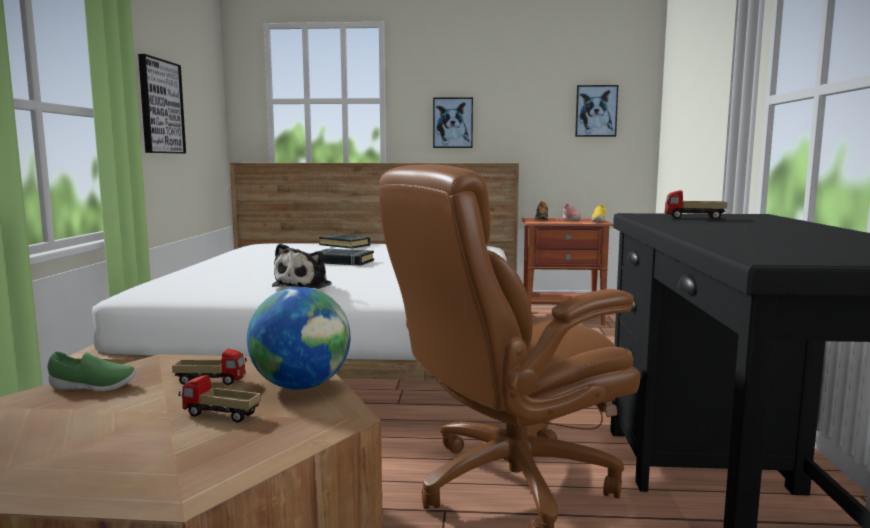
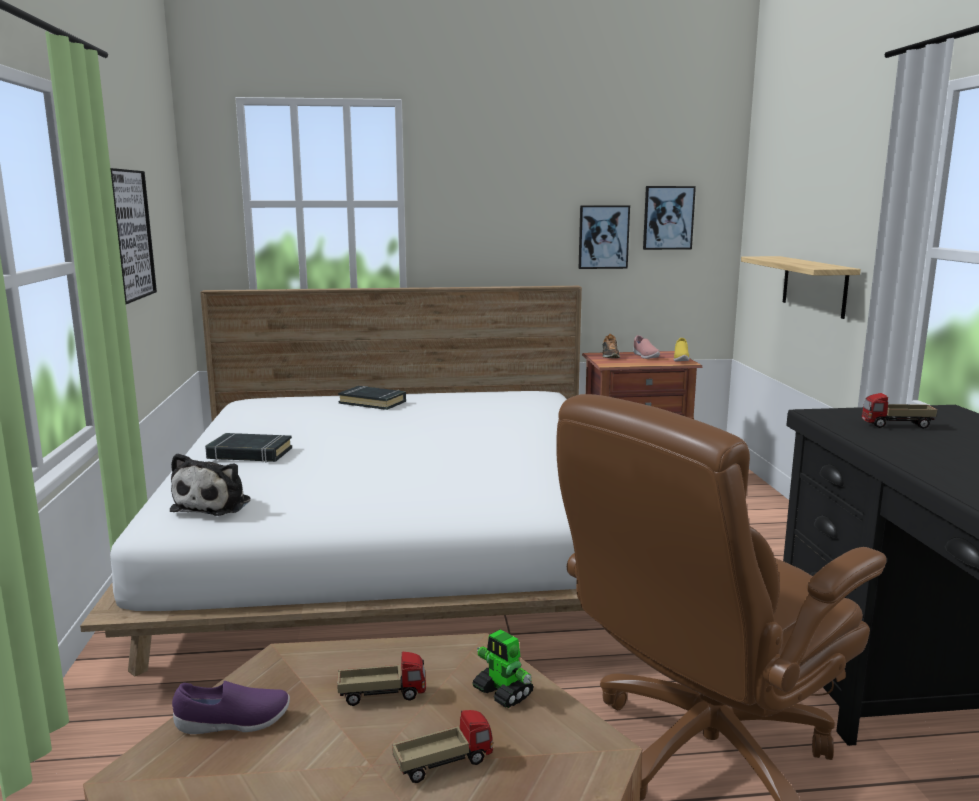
camera: 10 degrees left, 5 degrees up
green shoe [47,352,136,391] -> purple shoe [172,681,290,734]
toy truck [178,375,261,423] -> toy truck turned 150 degrees clockwise [392,710,493,783]
globe [247,287,350,390] -> toy robot [472,629,534,708]
plush toy [272,244,332,289] -> plush toy moved to [170,453,250,516]
black book [321,249,374,266] -> black book moved to [205,433,292,462]
picture [433,97,473,148] -> picture moved to [579,205,630,269]
none -> shelf [741,256,861,319]

